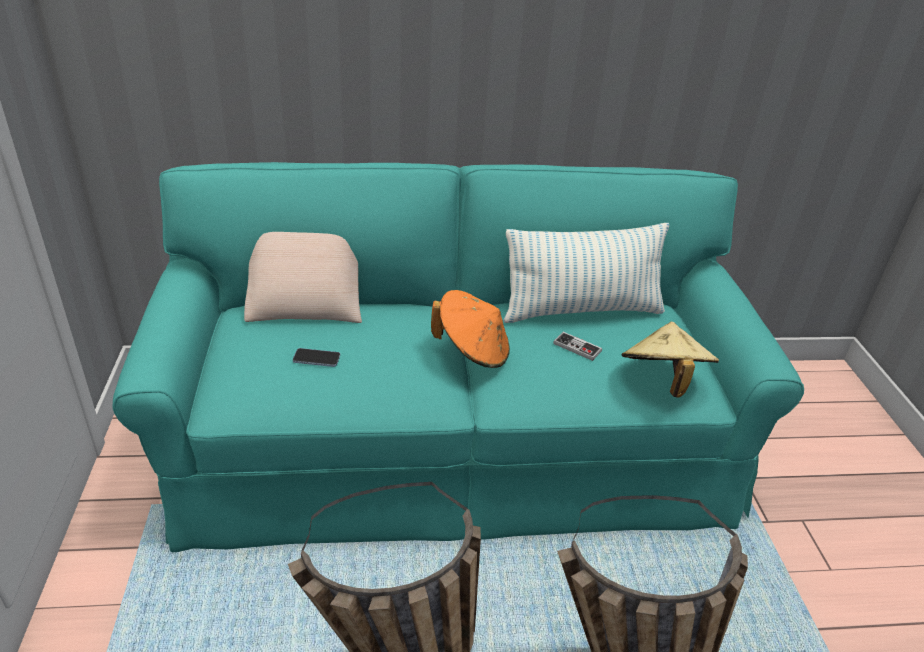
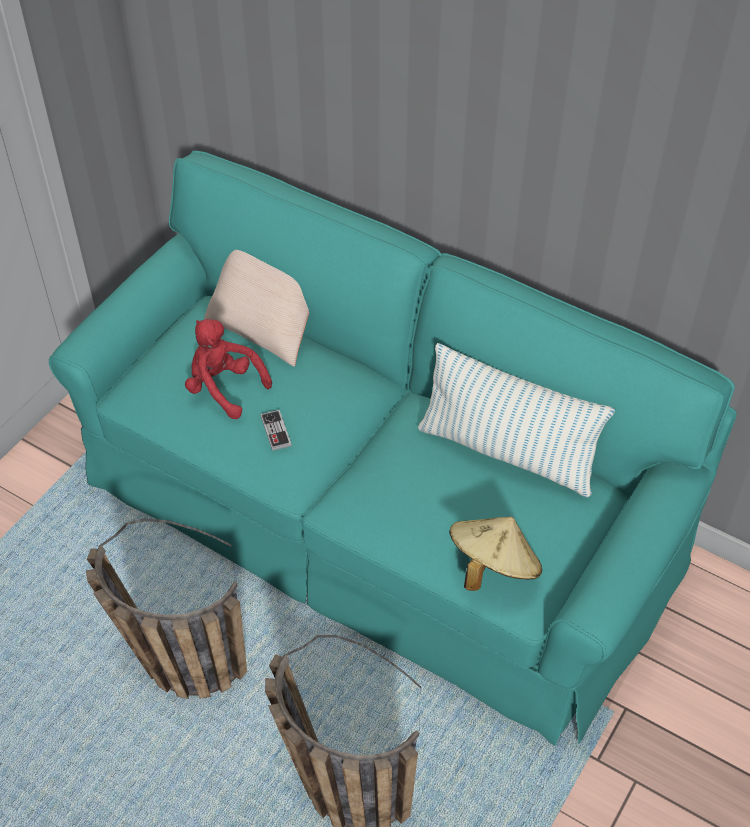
camera: 40 degrees right, 15 degrees up
phone [293,348,340,367] -> red plush toy [185,319,272,419]
orange hat [431,290,510,368] -> none
game controller [553,332,602,361] -> game controller moved to [260,410,292,451]

